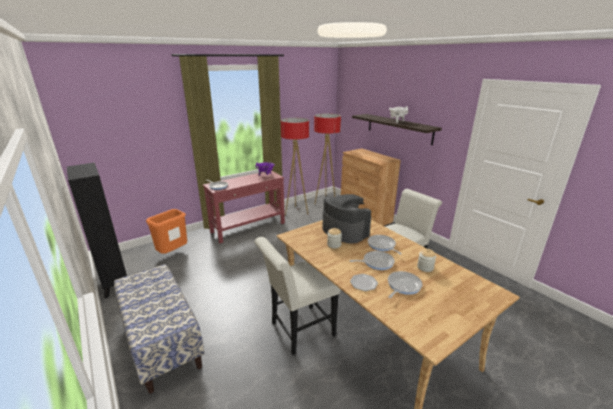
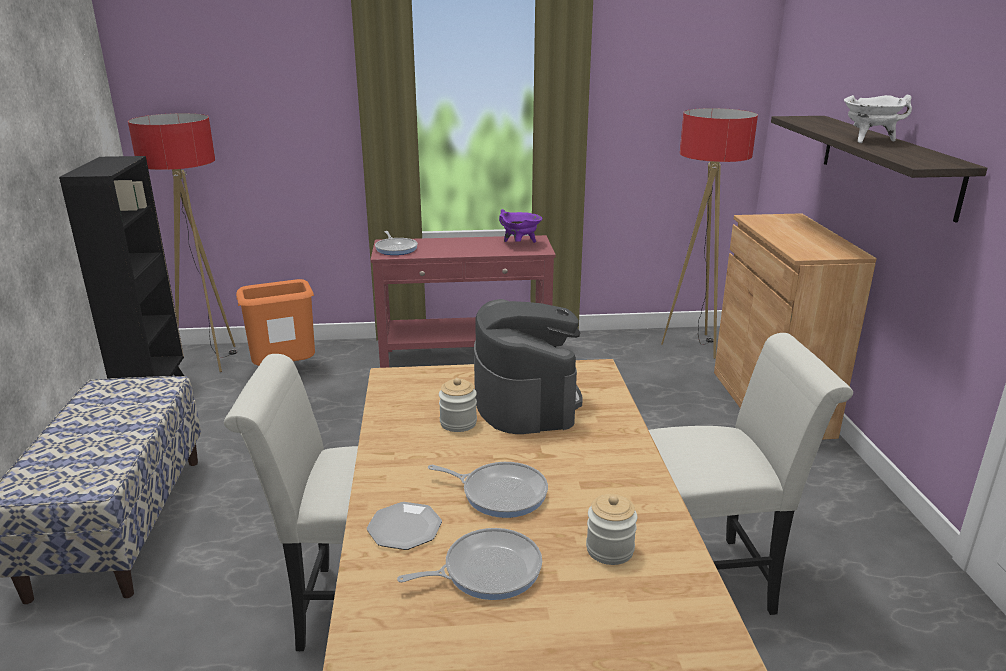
camera: 30 degrees right, 0 degrees up
floor lamp [281,118,309,216] -> floor lamp moved to [128,113,237,372]
frying pan [368,235,402,255] -> none

